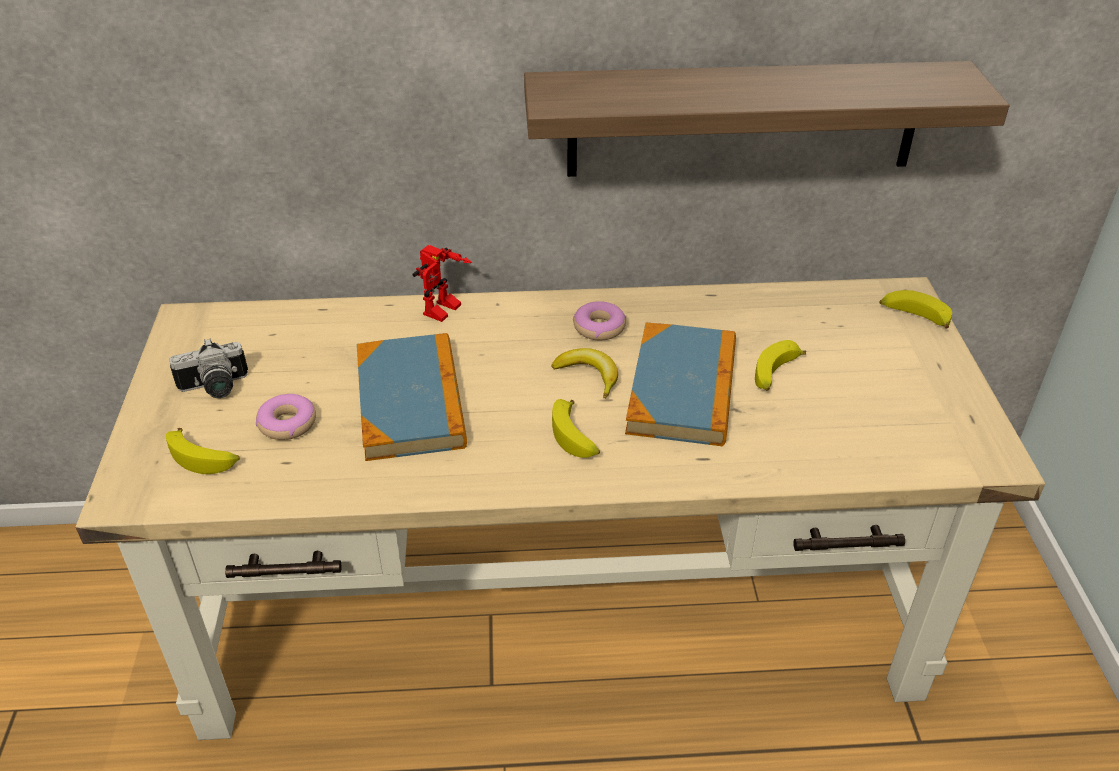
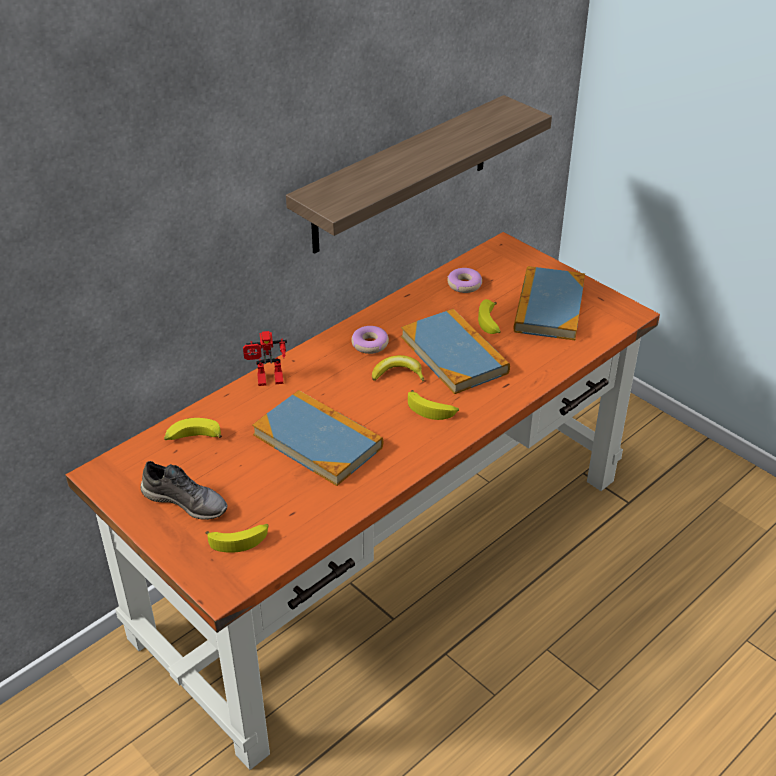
camera: 40 degrees left, 0 degrees up
beige desk [76,277,1045,740] -> orange desk [65,232,660,770]
camera [169,338,248,398] -> grey shoe [140,461,227,520]
donut [256,394,316,440] -> donut moved to [447,268,482,293]
toy robot [412,245,472,322] -> toy robot turned 90 degrees clockwise [243,331,287,386]
banana [879,290,952,328] -> banana moved to [164,418,222,440]
none -> book [514,266,585,340]

